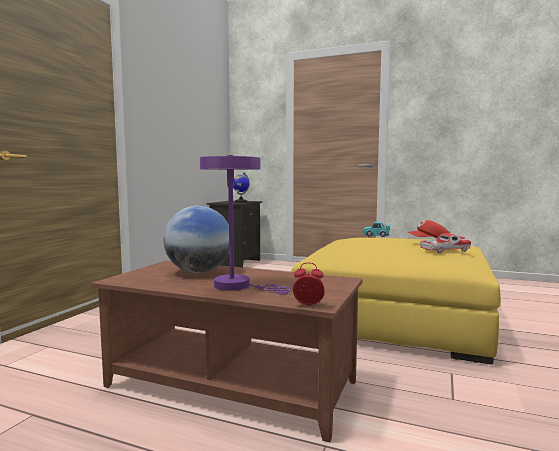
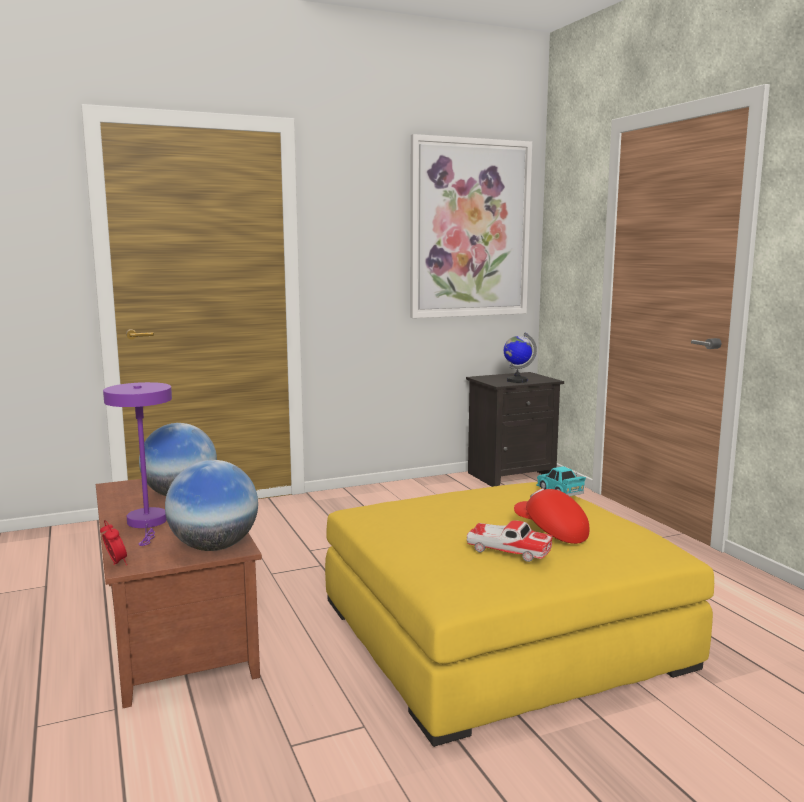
camera: 45 degrees right, 5 degrees up
none -> globe [165,460,258,551]
none -> picture [410,134,532,318]

